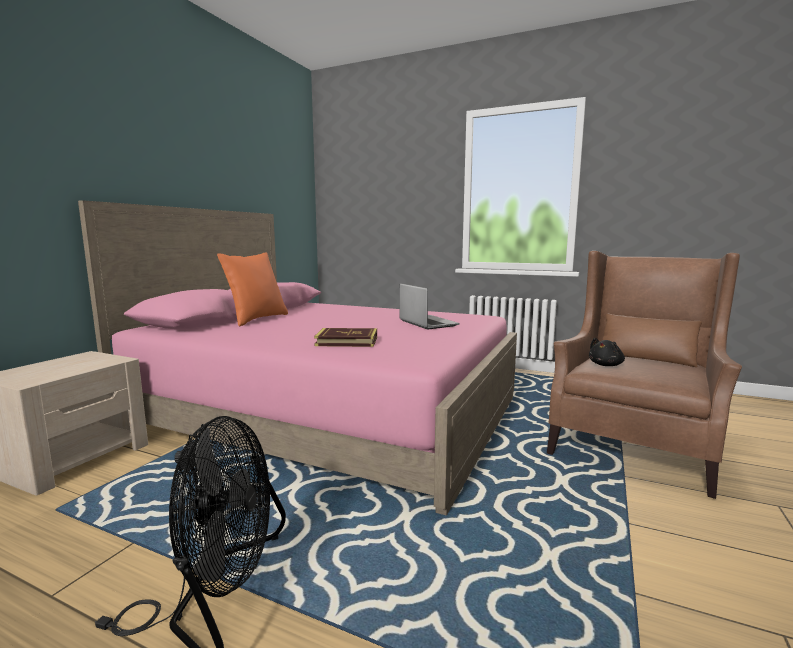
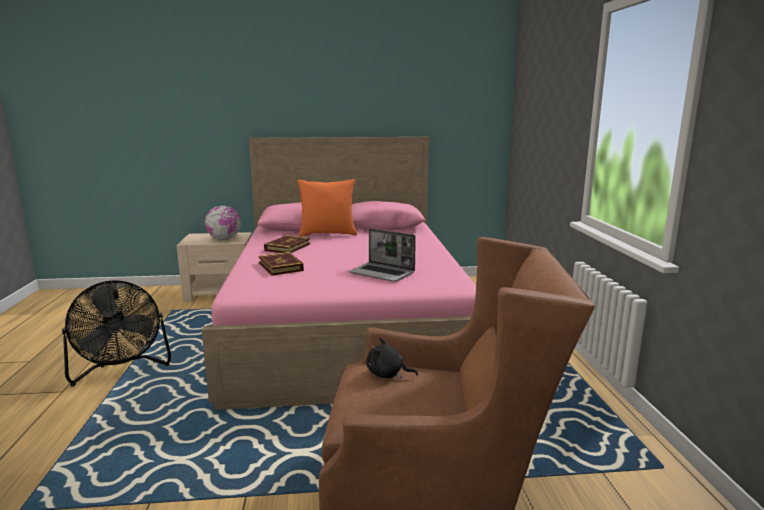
camera: 60 degrees right, 5 degrees up
laptop [400,283,460,329] -> laptop turned 90 degrees clockwise [349,228,416,282]
none -> globe [205,205,241,240]
none -> book [264,235,311,253]

